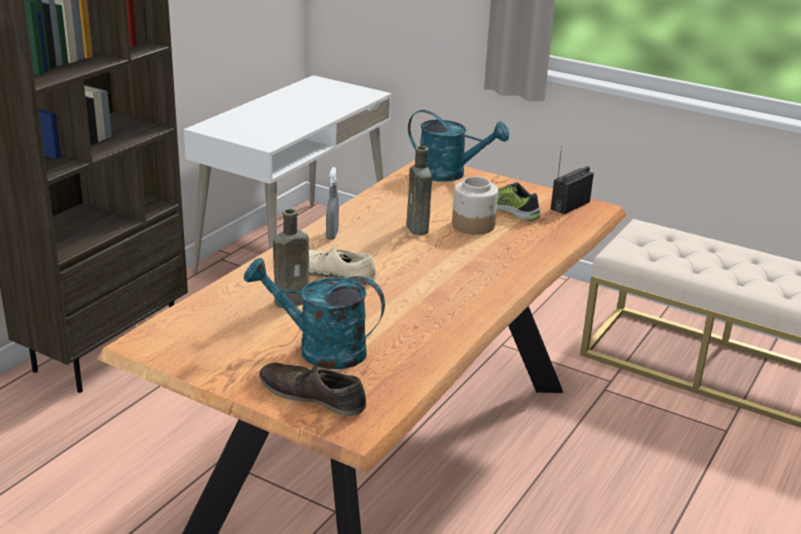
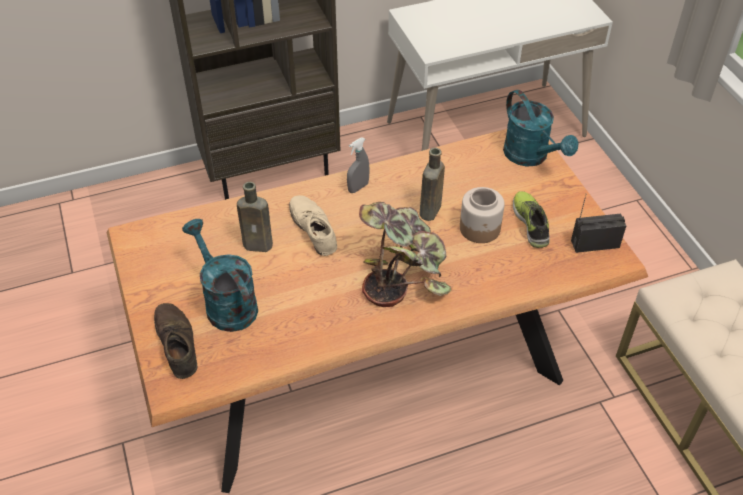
camera: 40 degrees right, 20 degrees up
none -> potted plant [359,202,451,307]

